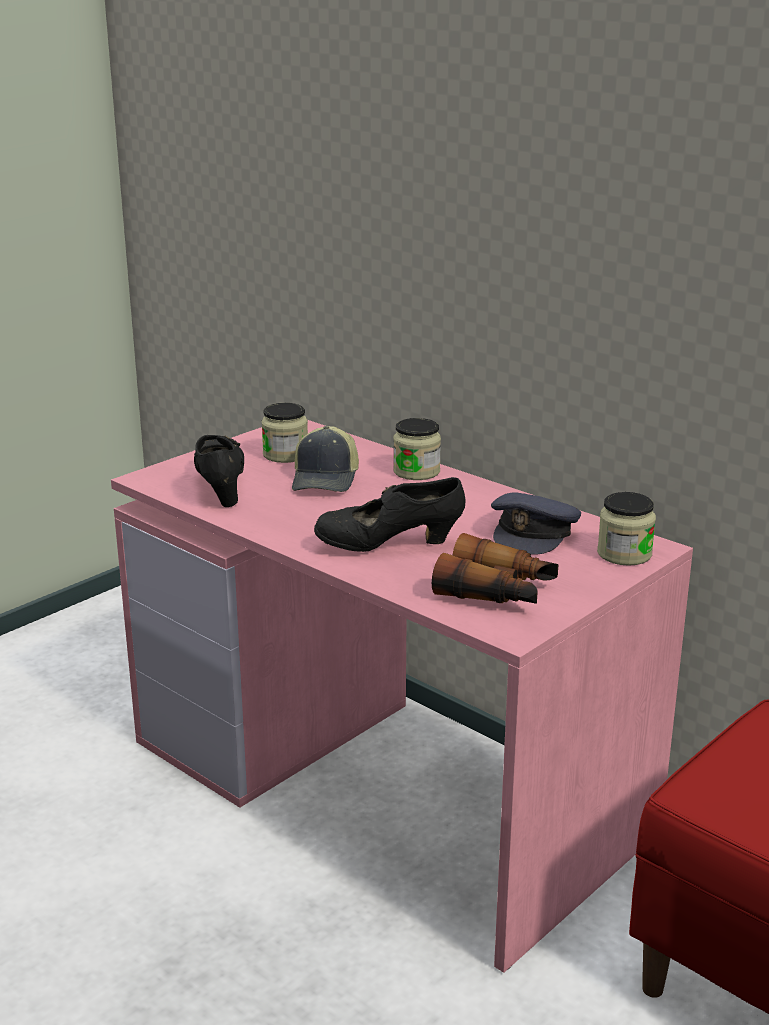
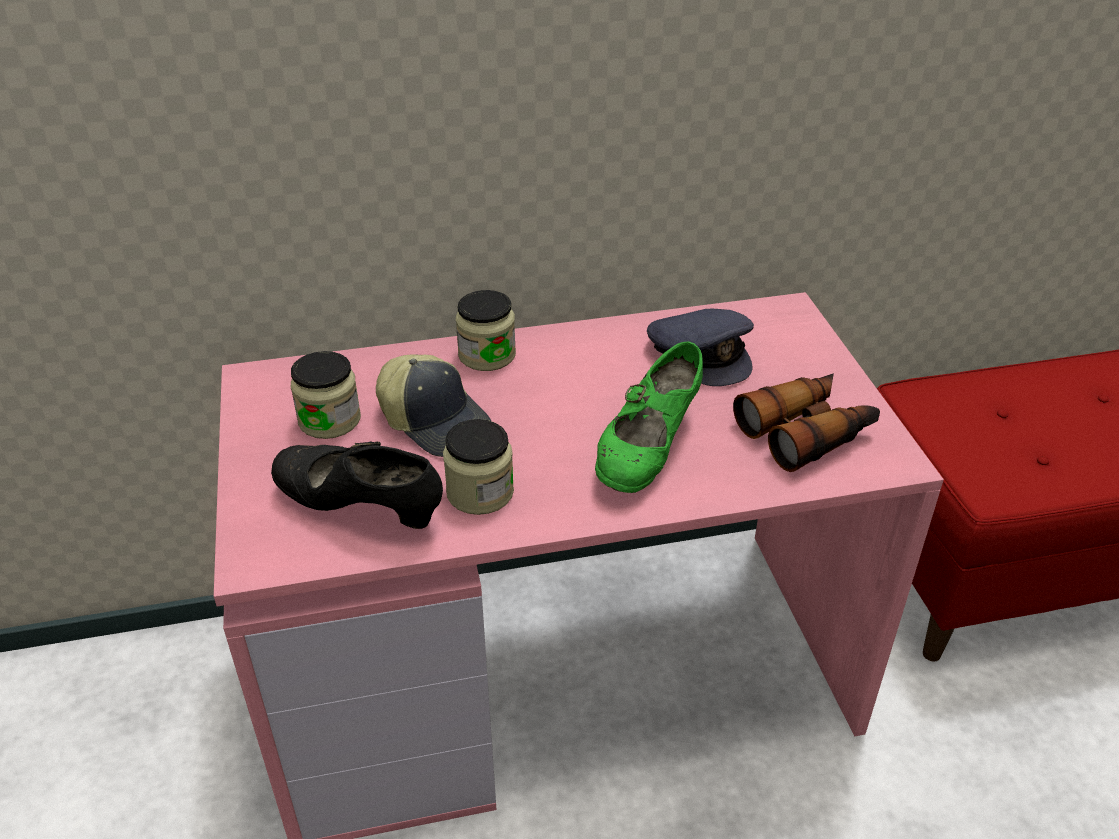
camera: 55 degrees left, 15 degrees up
black shoe [314,477,465,552] -> green shoe [595,341,703,493]
jar [597,492,656,566] -> jar moved to [443,419,514,515]

